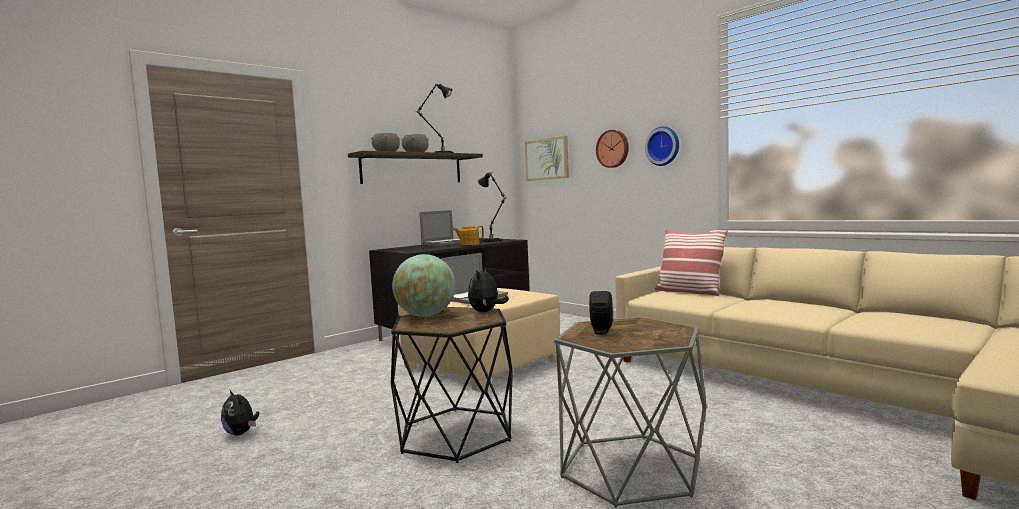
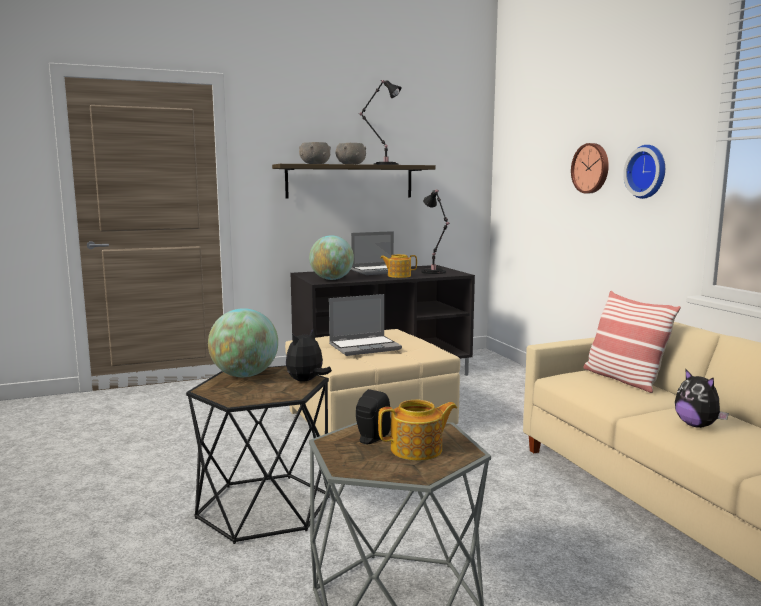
camera: 20 degrees right, 5 degrees up
plush toy [221,389,259,436] -> plush toy moved to [675,368,729,428]
picture [525,136,569,181] -> none
none -> globe [309,235,354,280]
none -> teapot [378,400,457,461]

